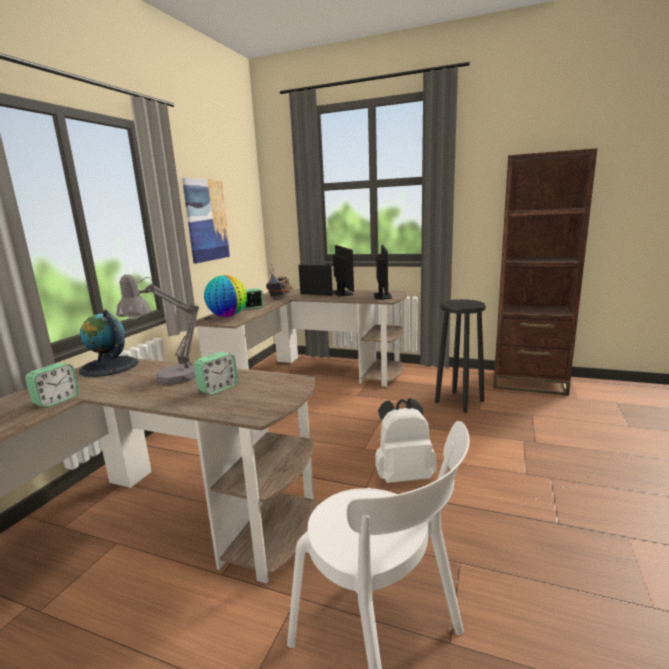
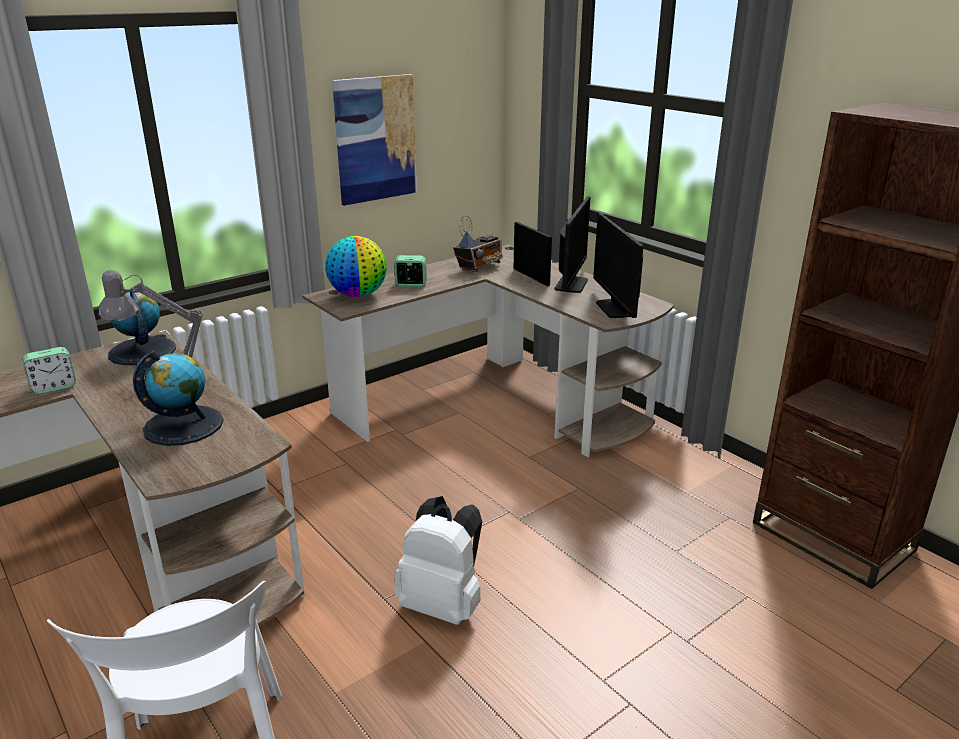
camera: 30 degrees right, 10 degrees up
alarm clock [194,352,238,395] -> globe [133,350,224,446]
monitor [374,245,392,299] -> monitor turned 135 degrees clockwise [593,213,643,318]
black stool [435,299,486,413] -> none

